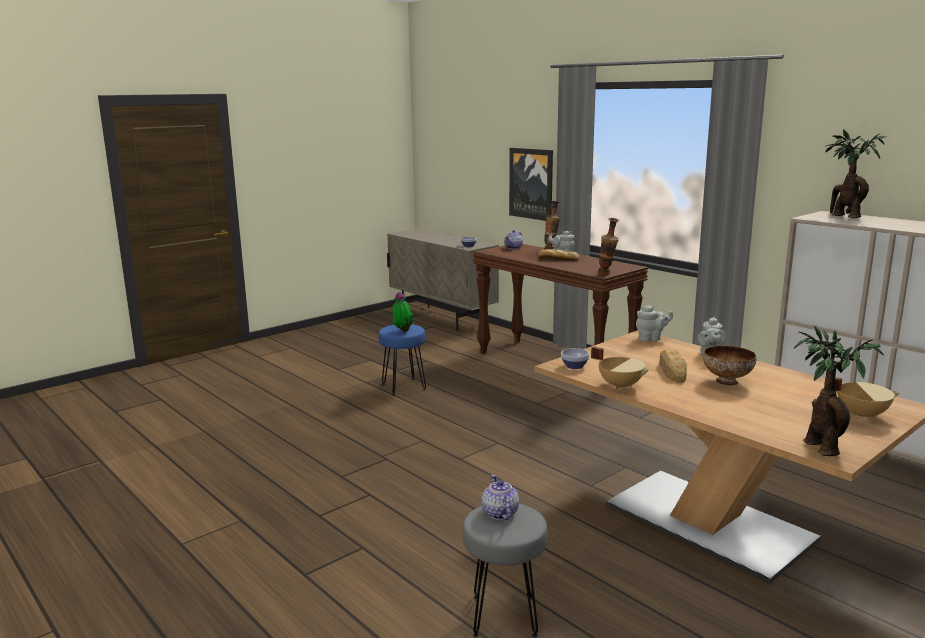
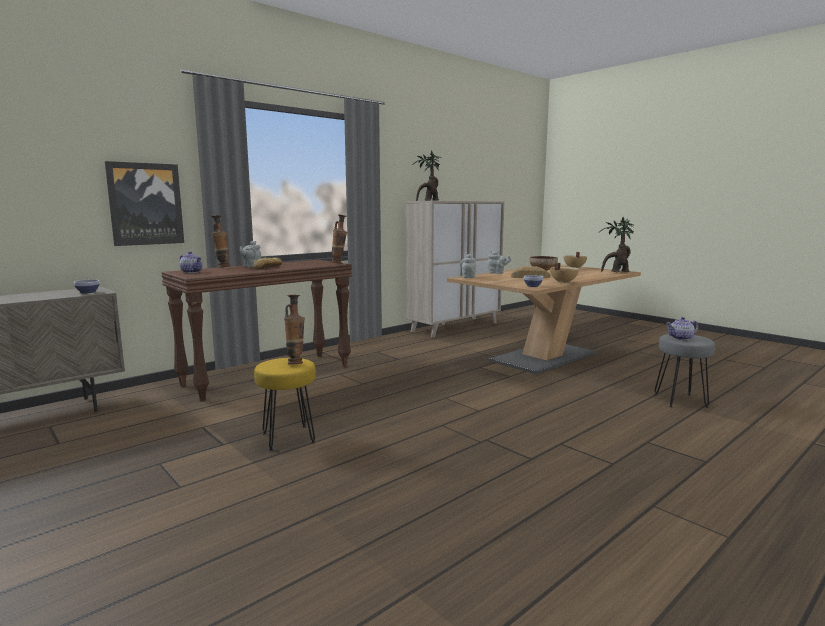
camera: 90 degrees left, 5 degrees down
blue stool [378,324,426,396] -> yellow stool [254,358,316,451]
potted plant [392,292,414,332] -> vase [284,295,305,365]

